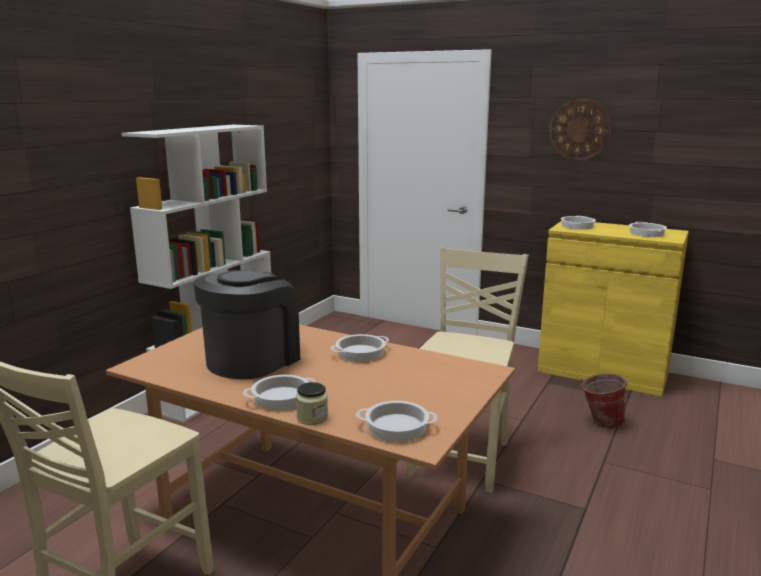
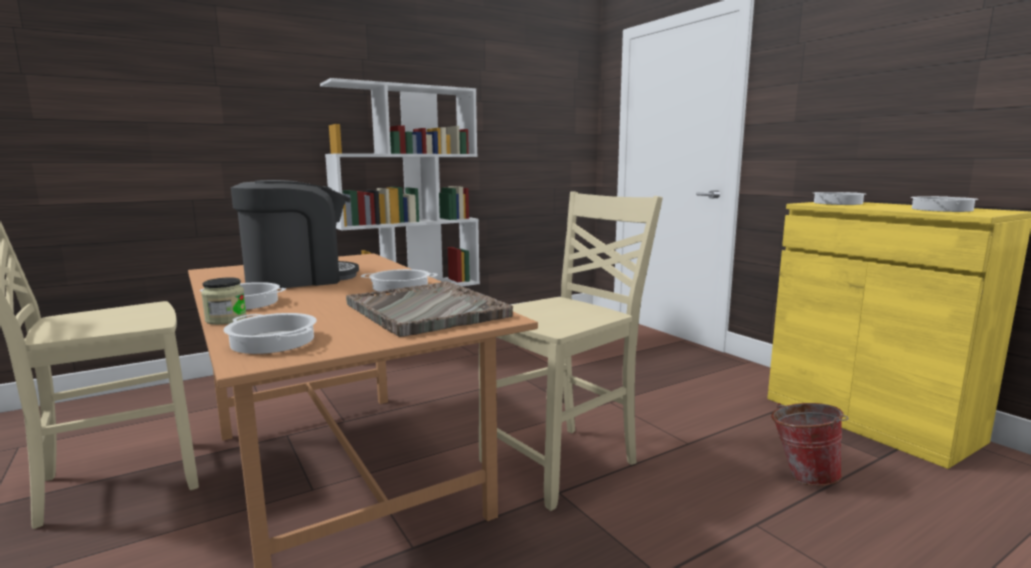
camera: 30 degrees right, 5 degrees down
wall clock [549,98,612,160] -> none
none -> grey tray [346,281,513,337]

